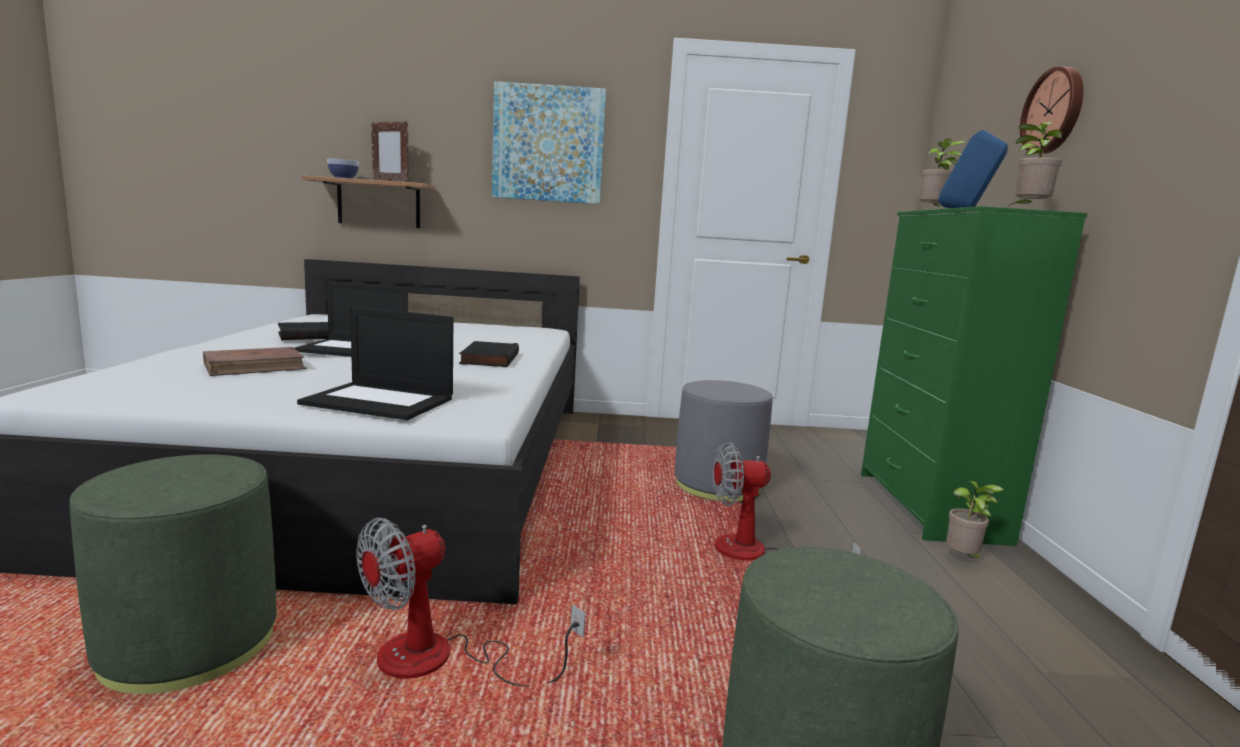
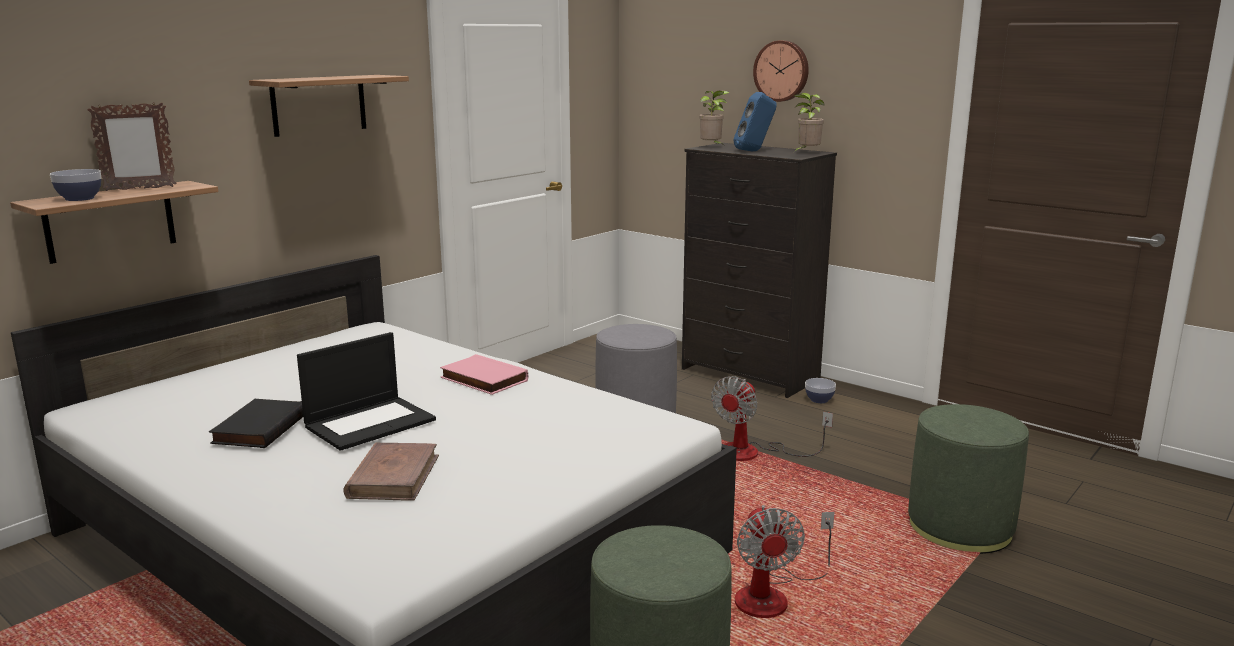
camera: 50 degrees left, 5 degrees up
laptop [297,306,453,420] -> none
black book [459,341,519,367] -> pink book [440,354,528,395]
picture [492,81,606,204] -> shelf [249,75,409,137]
green dresser [861,206,1087,546] -> black dresser [682,143,837,398]
potted plant [946,481,1005,558] -> bowl [805,378,836,403]

